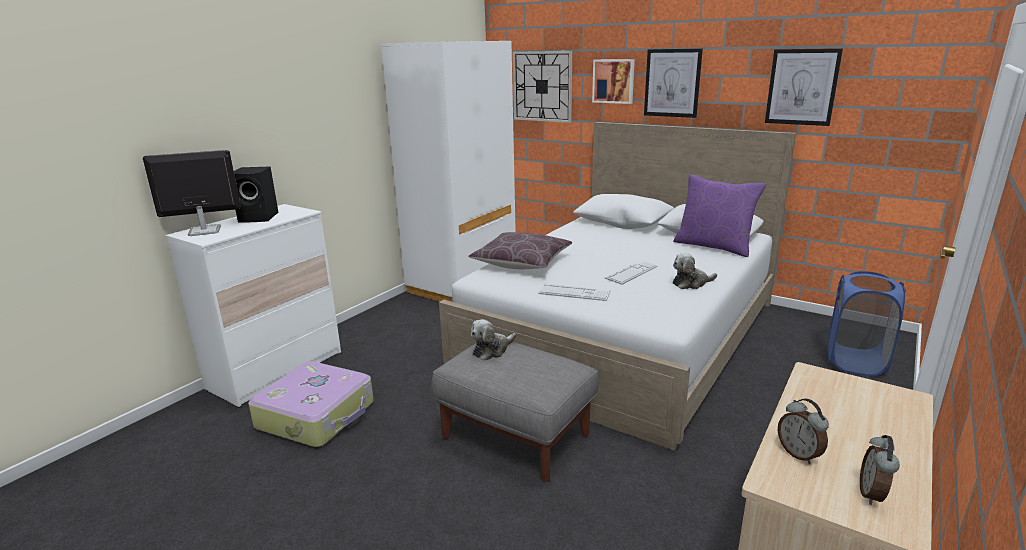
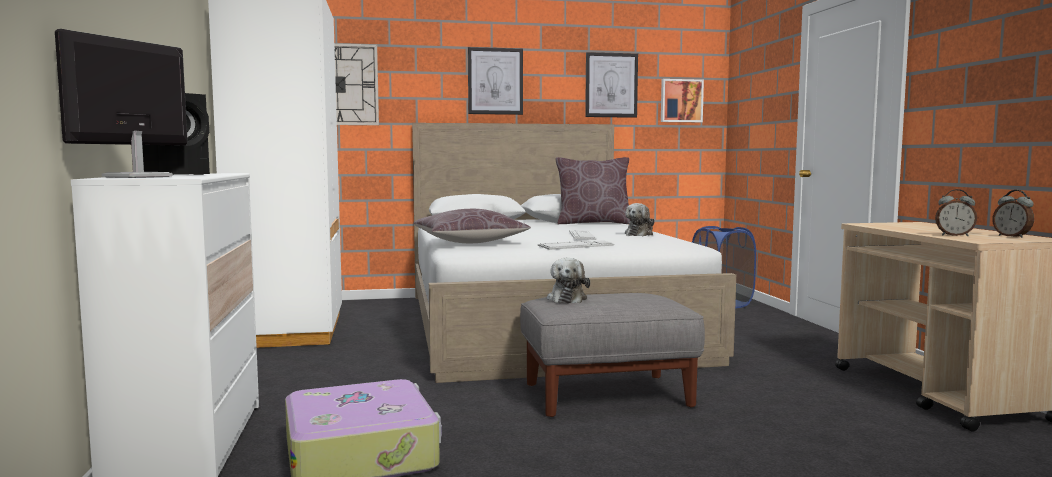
camera: 45 degrees left, 15 degrees down
picture [592,59,635,104] -> picture moved to [661,79,704,122]
purple pillow [673,174,766,257] -> brown pillow [556,157,630,224]

